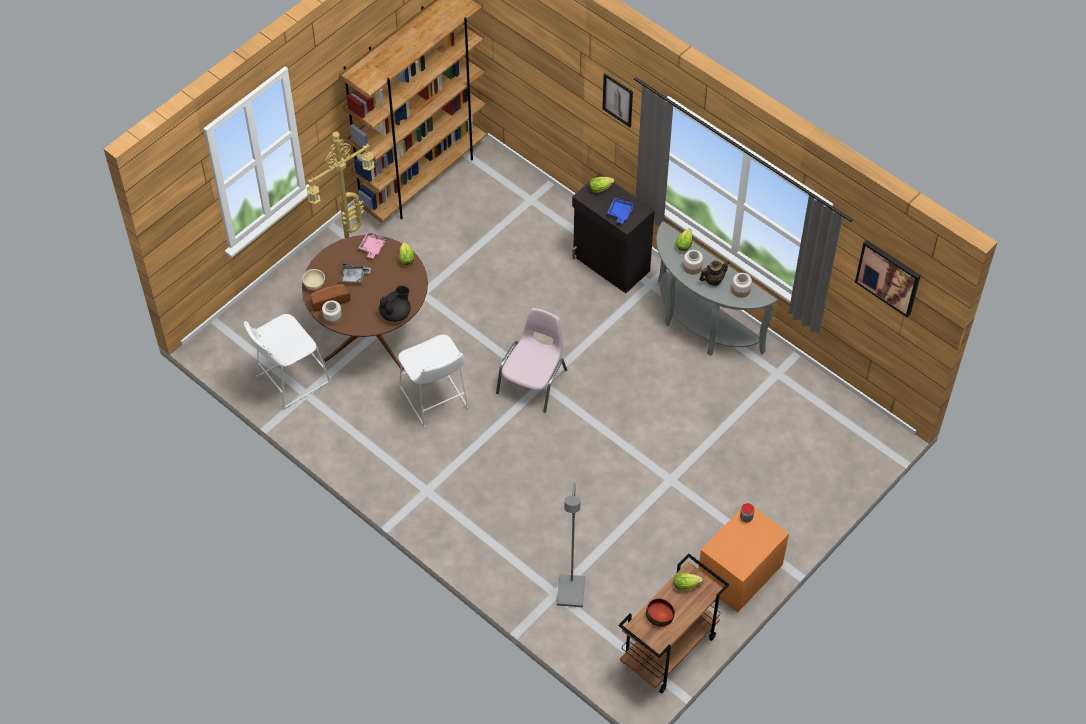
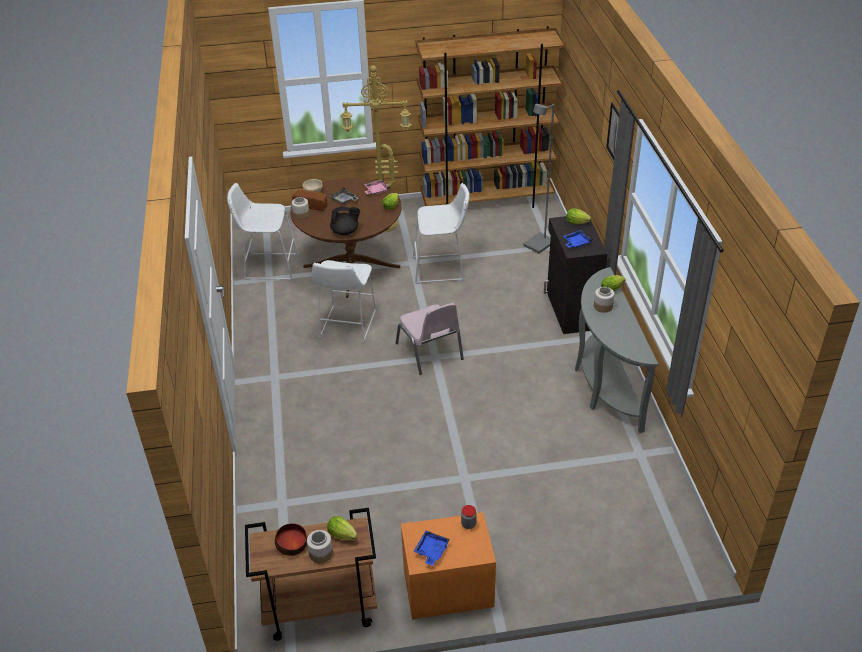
camera: 40 degrees right, 15 degrees down
pink chair [496,308,567,413] -> pink chair turned 90 degrees clockwise [396,303,464,375]
grey floor lamp [557,482,585,607] -> grey floor lamp moved to [523,104,554,254]
teapot [699,261,730,286] -> none
jar [732,273,752,298] -> jar moved to [307,530,333,563]
picture [855,240,921,318] -> none
none -> white stool [412,183,469,284]
none -> blue tray [414,531,449,566]

